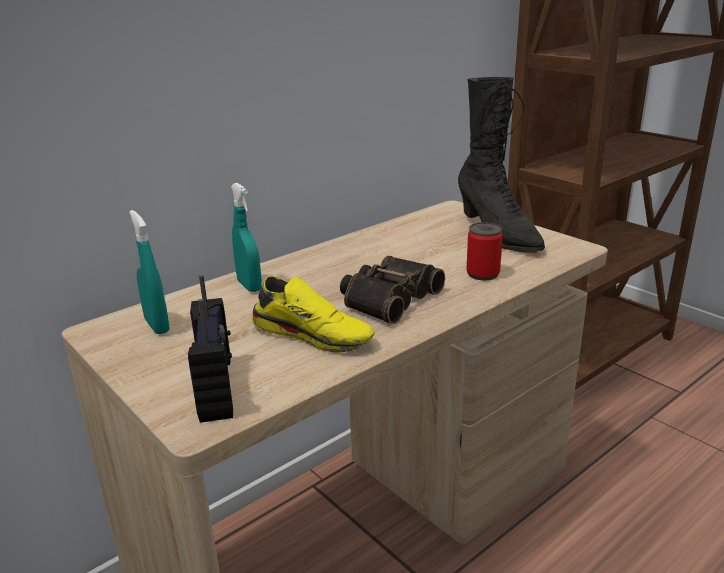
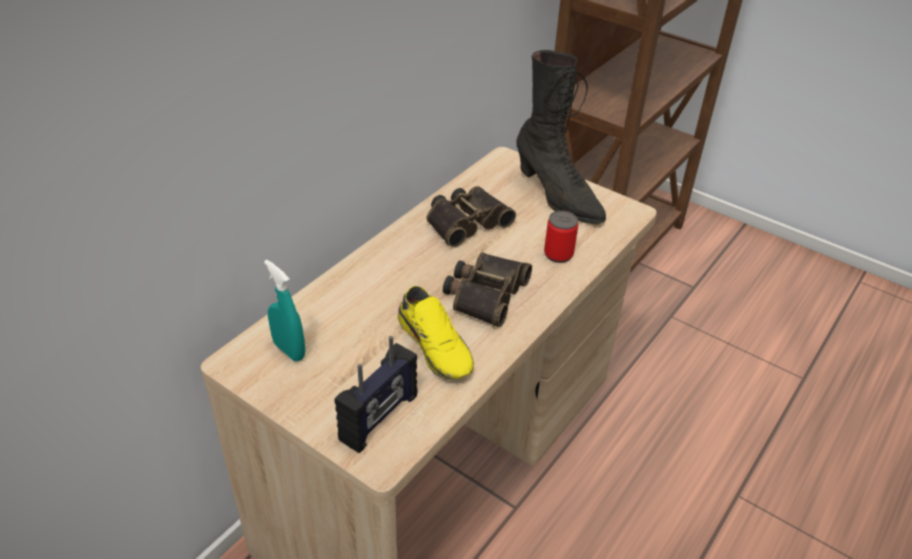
camera: 15 degrees left, 15 degrees up
radio [188,275,233,423] -> radio turned 60 degrees clockwise [334,336,417,453]
turquoise spray bottle [231,183,262,292] -> none
yellow shoe [251,276,375,353] -> yellow shoe turned 45 degrees clockwise [398,286,474,381]
none -> binoculars [427,186,516,248]

